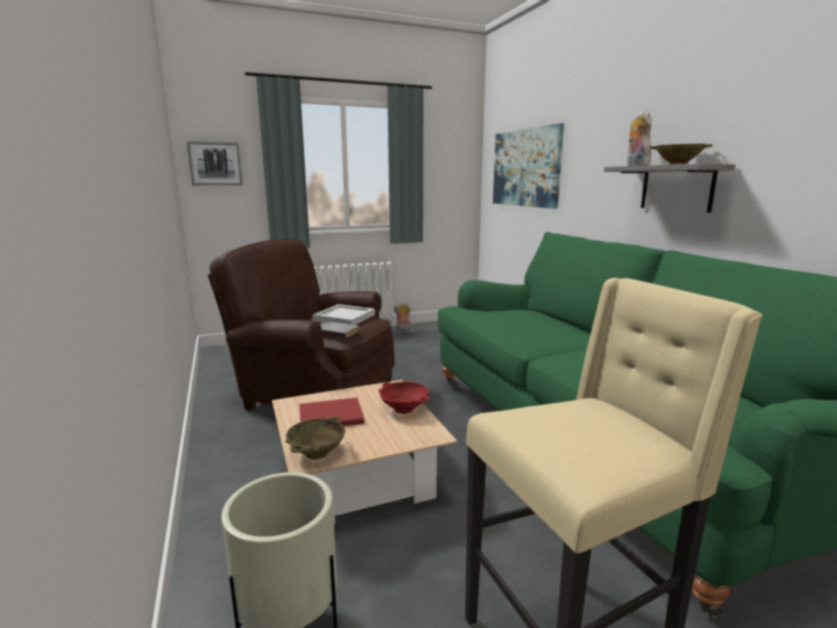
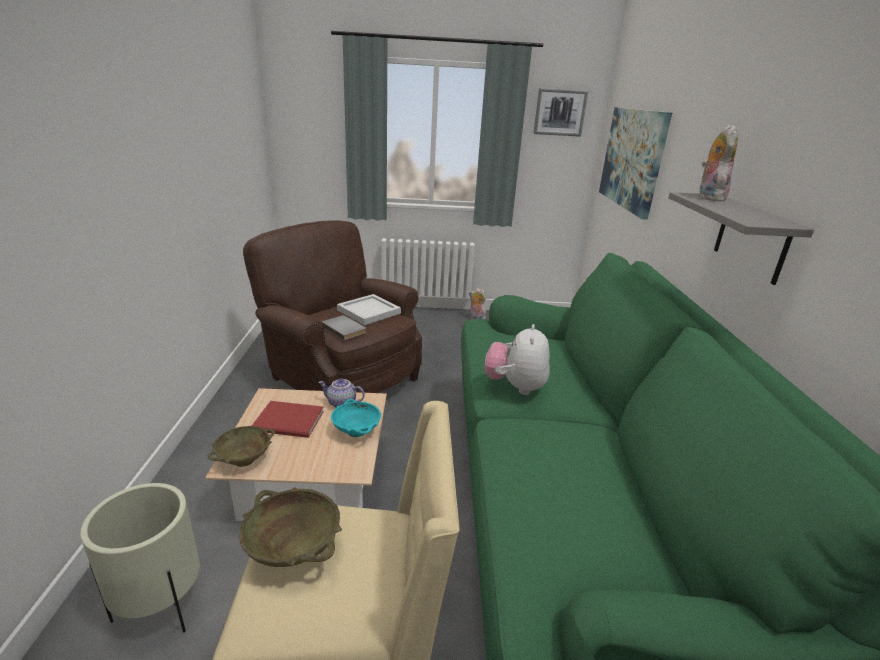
camera: 20 degrees right, 10 degrees up
picture [187,141,243,185] -> picture moved to [533,88,588,137]
red bowl [378,381,430,414] -> turquoise bowl [331,399,381,437]
beige bowl [649,144,713,165] -> beige bowl moved to [239,487,342,567]
none -> teapot [318,378,365,408]
none -> plush toy [485,324,550,395]

